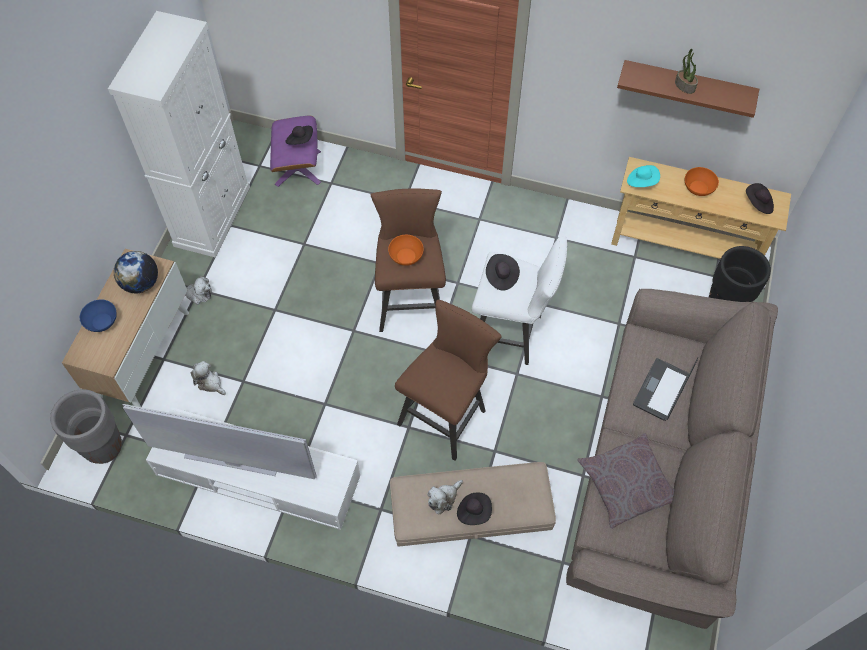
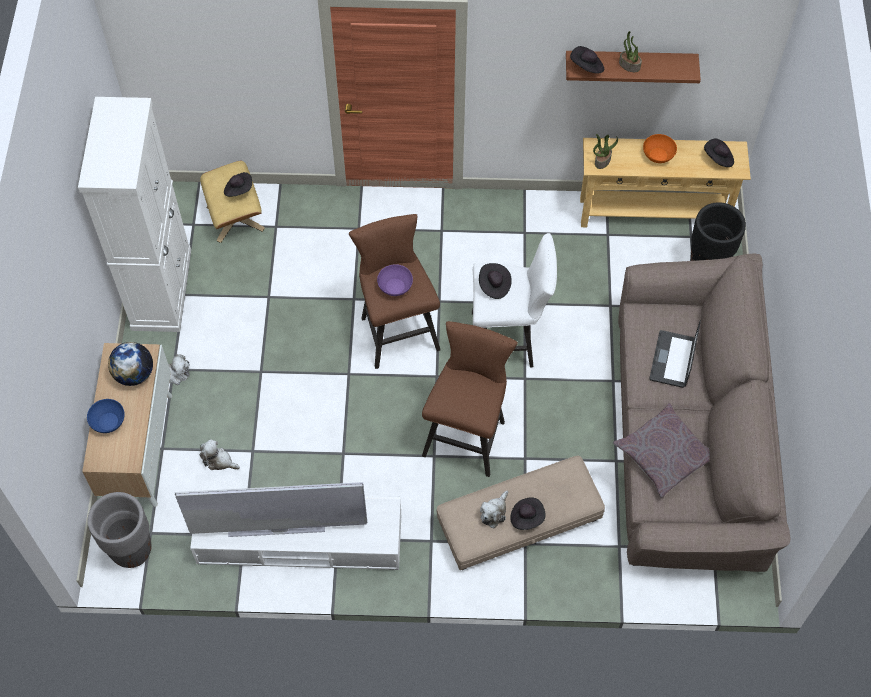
camera: 15 degrees left, 0 degrees up
purple ottoman [270,116,321,187] -> beige ottoman [200,161,265,243]
orange bowl [388,235,424,266] -> purple bowl [377,264,413,296]
turquoise hat [627,165,660,187] -> potted plant [593,134,618,169]
none -> black hat [570,46,604,74]

